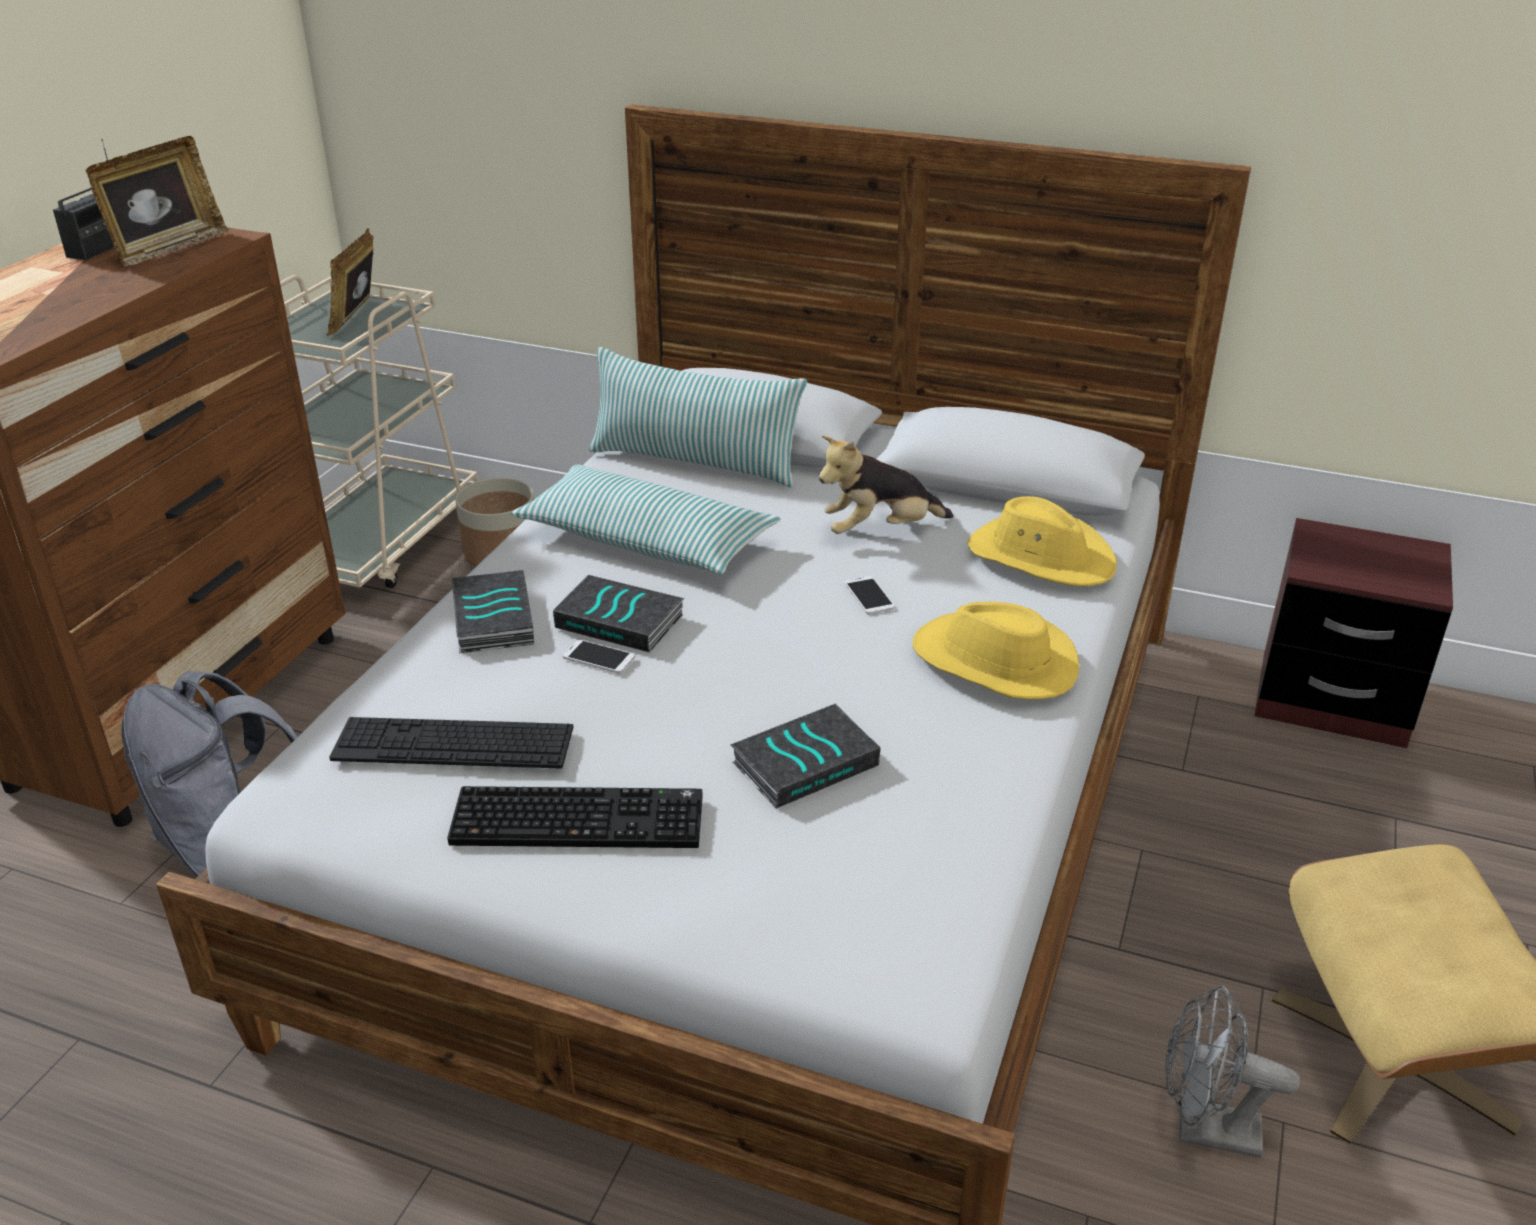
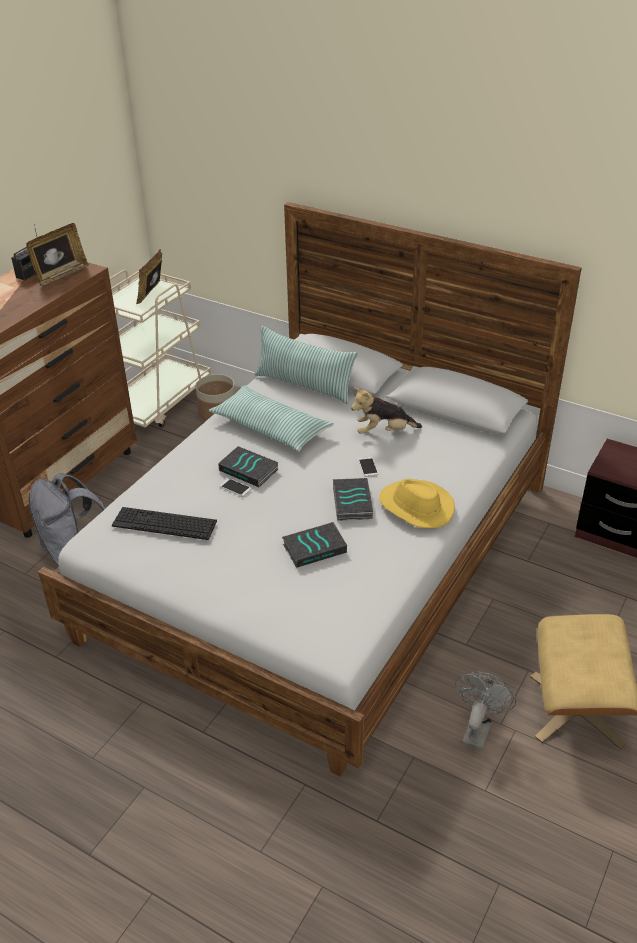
camera: 10 degrees right, 5 degrees up
keyboard [447,786,703,848] -> none
book [452,570,534,653] -> book moved to [333,478,373,521]
yellow hat [968,496,1117,586] -> none
grey fan [1165,985,1300,1158] -> grey fan turned 90 degrees clockwise [455,671,516,750]

